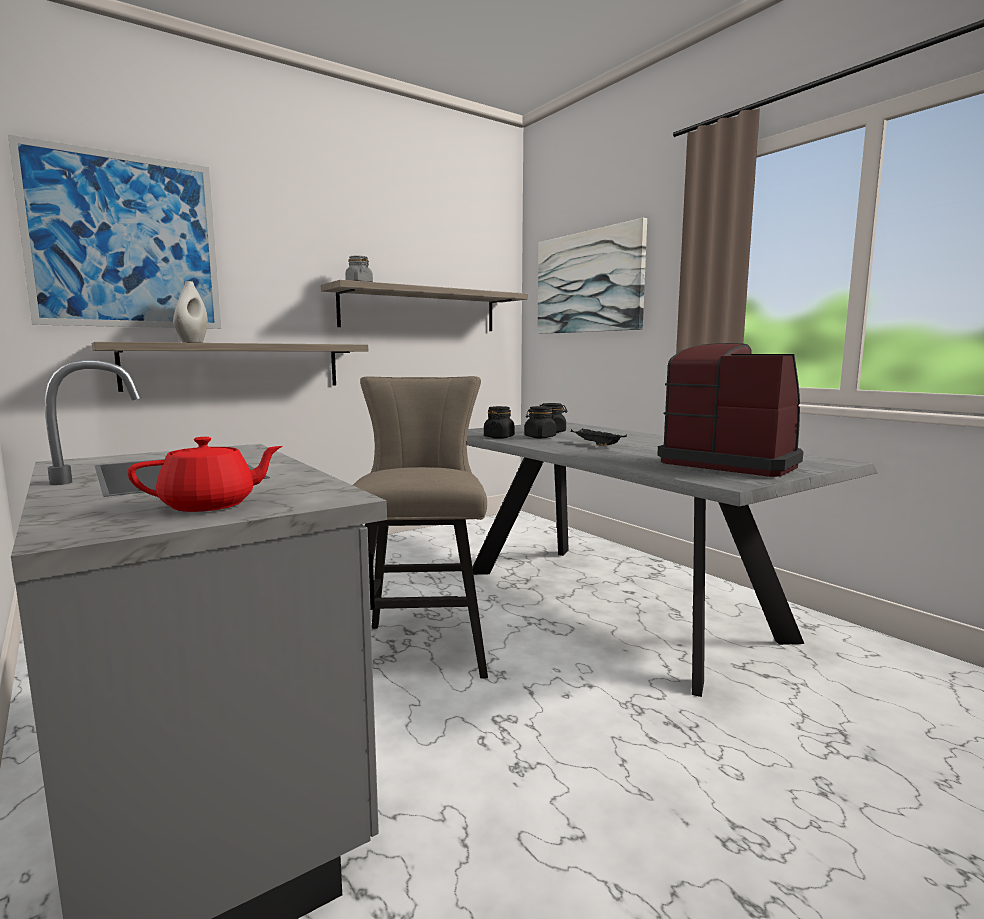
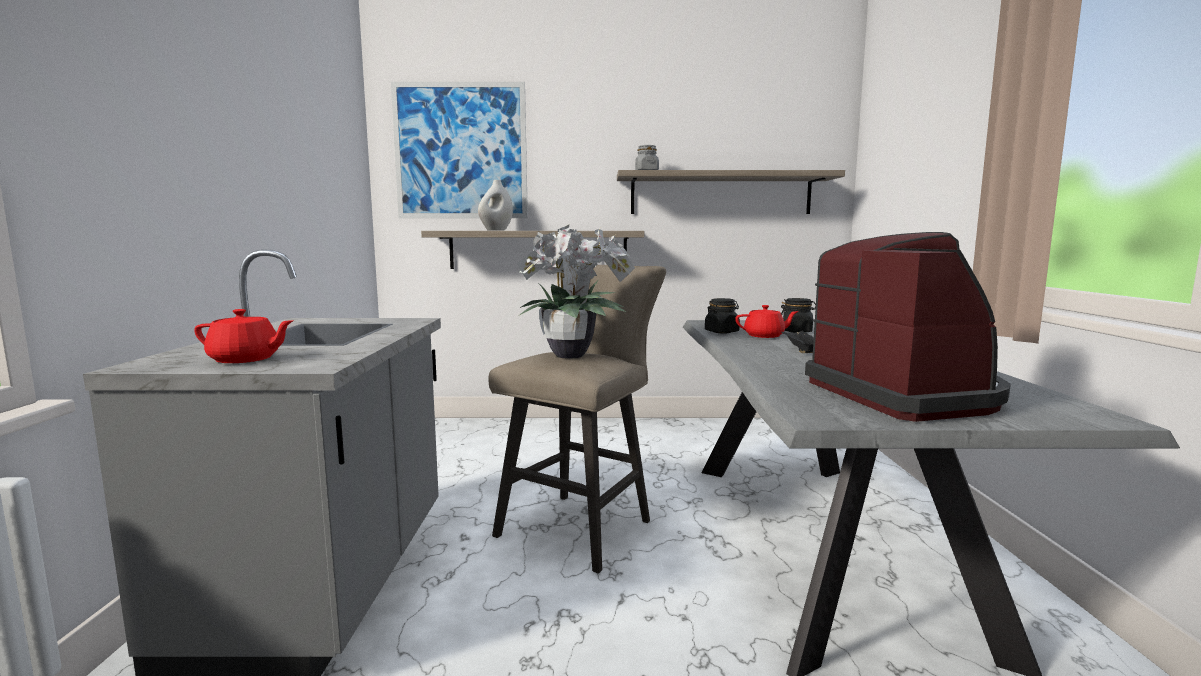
camera: 35 degrees right, 0 degrees up
black jar [524,406,556,438] -> red teapot [735,305,799,338]
picture [537,218,647,334] -> none
none -> potted plant [517,225,635,359]

